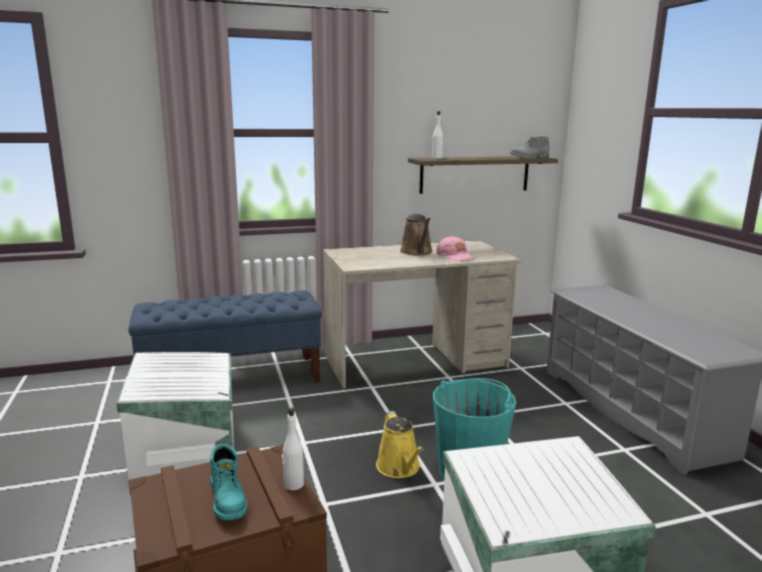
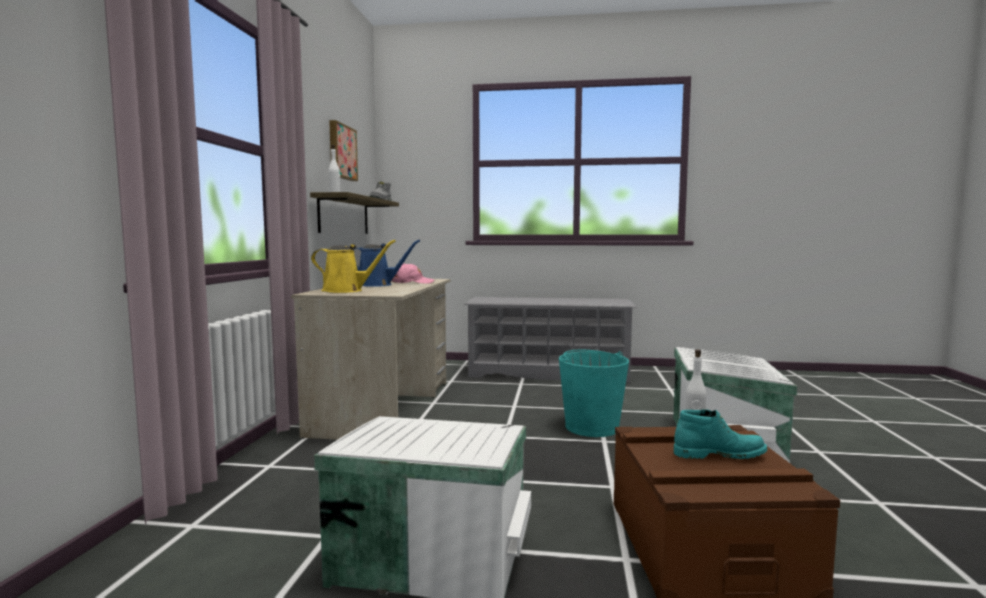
camera: 65 degrees left, 10 degrees down
blue bench [128,290,322,382] -> none
yellow watering can [376,411,424,478] -> yellow watering can moved to [311,240,396,293]
brown watering can [400,214,433,255] -> blue watering can [355,239,420,287]
none -> picture [329,120,358,181]

